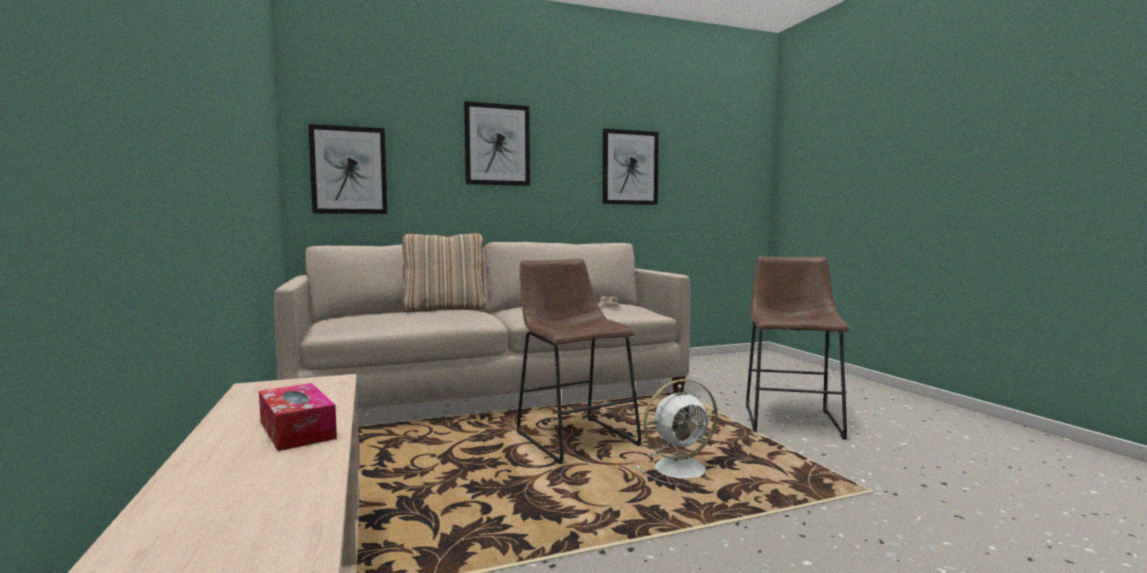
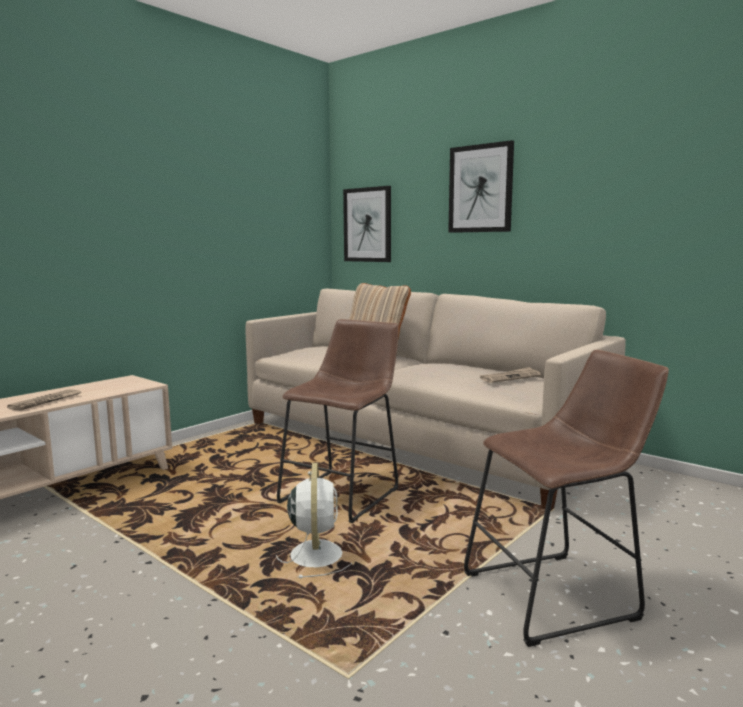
camera: 60 degrees right, 5 degrees up
tissue box [259,383,337,451] -> newspaper [7,389,81,410]
picture [603,129,659,205] -> none
white fan [635,379,717,485] -> white fan turned 135 degrees counterclockwise [276,463,352,578]

